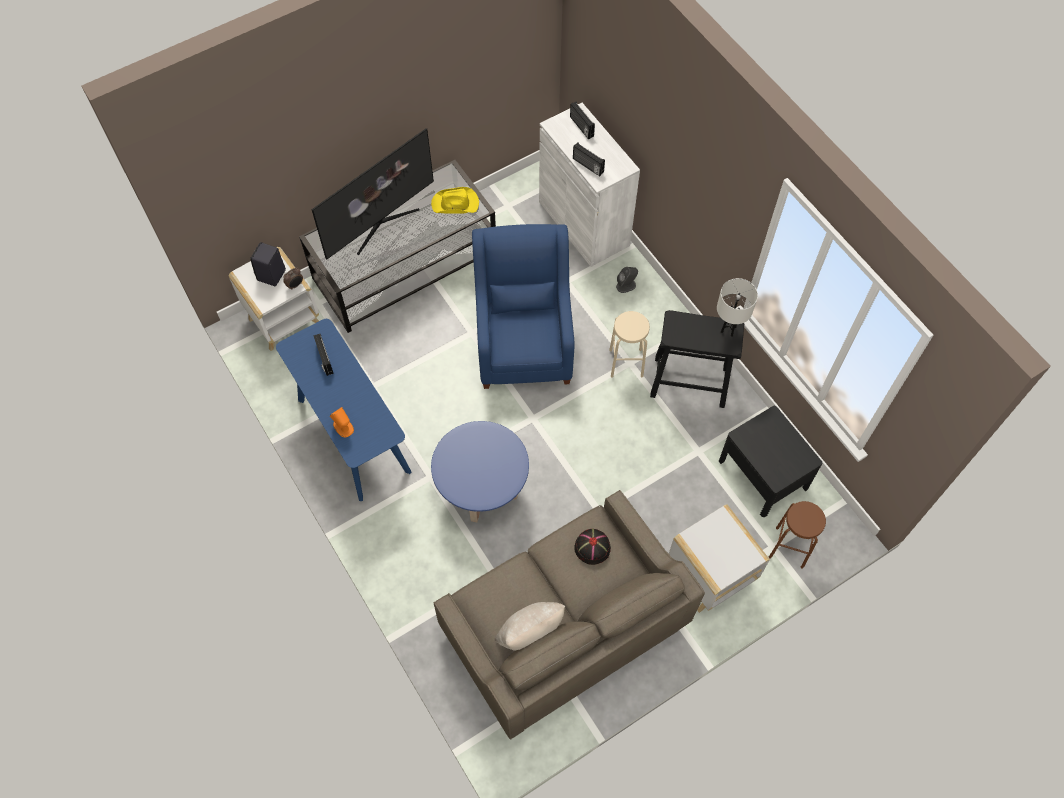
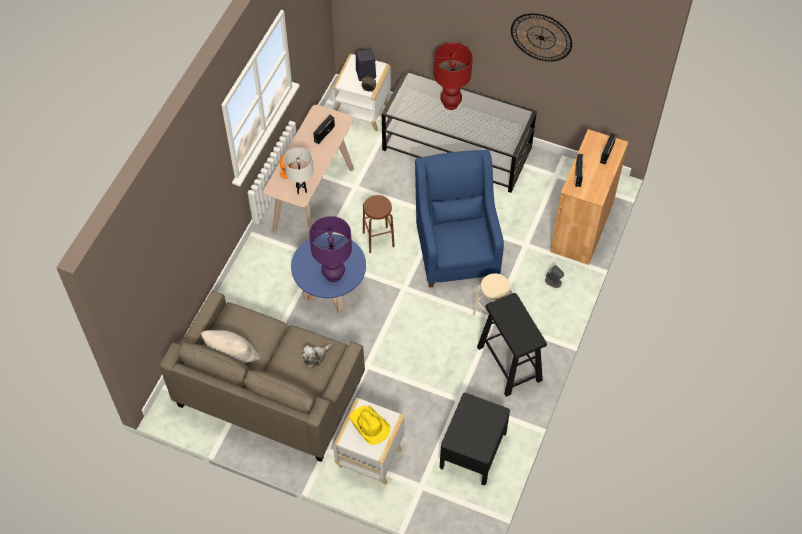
camera: 55 degrees right, 5 degrees down
blue console table [276,319,412,501] -> beige console table [263,105,354,232]
television [312,128,434,260] -> red table lamp [434,43,473,110]
yellow hat [431,187,479,214] -> yellow hat moved to [349,406,390,445]
blue armchair [472,224,575,389] -> blue armchair turned 60 degrees counterclockwise [415,150,504,288]
white cabinet [539,103,640,267] -> brown cabinet [550,129,628,265]
black hat [574,529,611,565] -> plush toy [302,344,332,368]
white table lamp [717,278,758,337] -> white table lamp moved to [284,147,313,194]
brown stool [769,501,826,569] -> brown stool moved to [363,195,395,253]
none -> purple table lamp [309,216,352,282]
none -> wall clock [511,13,572,61]

